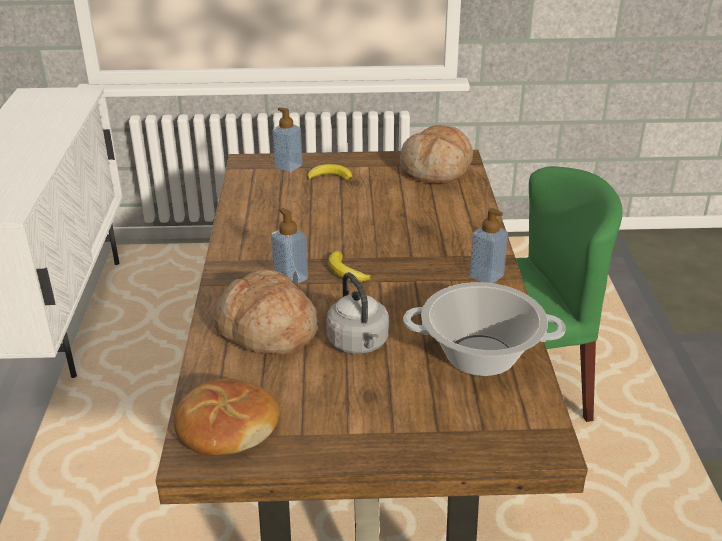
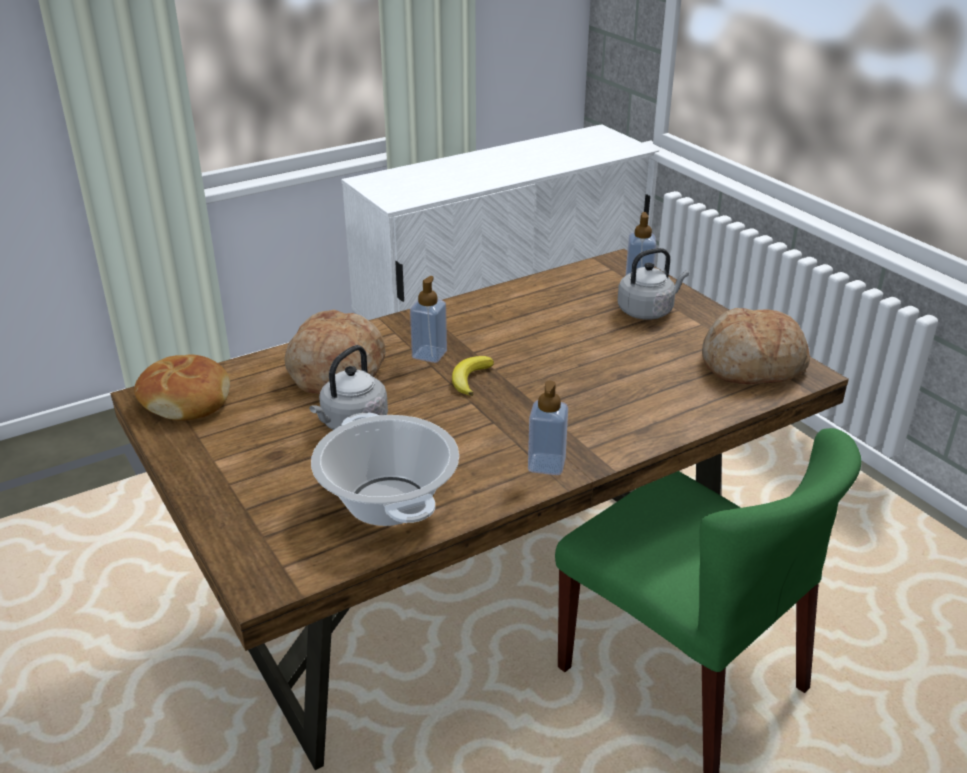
camera: 60 degrees right, 0 degrees up
banana [307,164,352,181] -> grey kettle [617,248,689,320]

